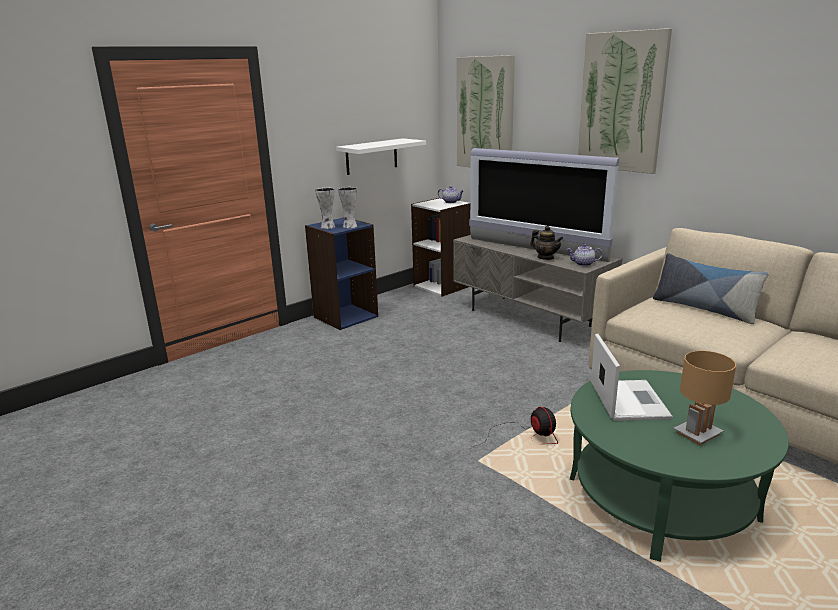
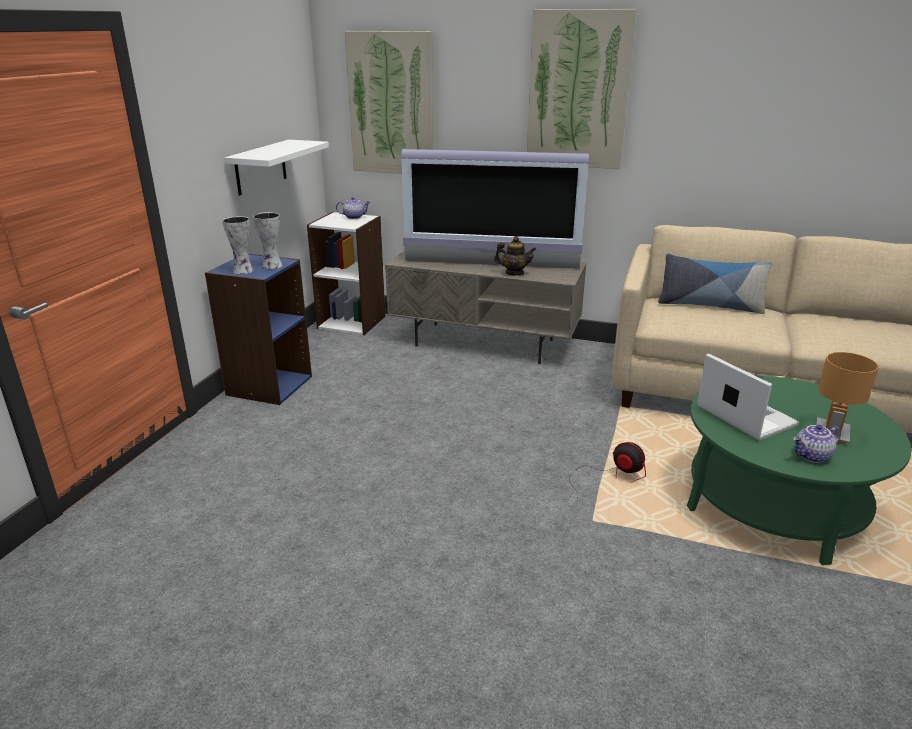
camera: 30 degrees left, 5 degrees up
teapot [567,244,603,266] -> teapot moved to [793,424,841,463]

